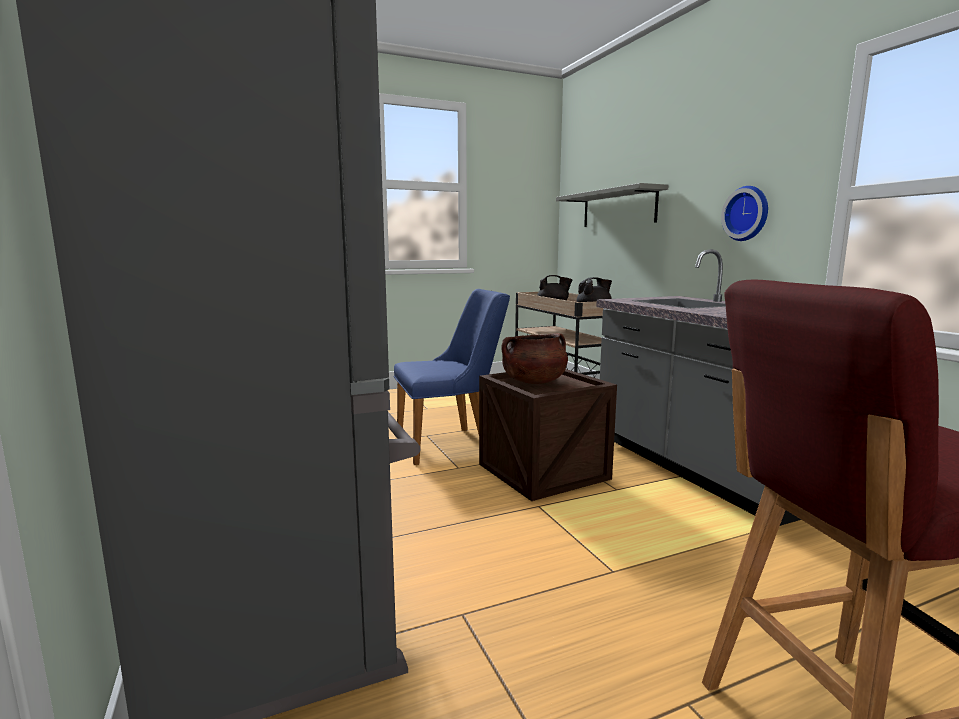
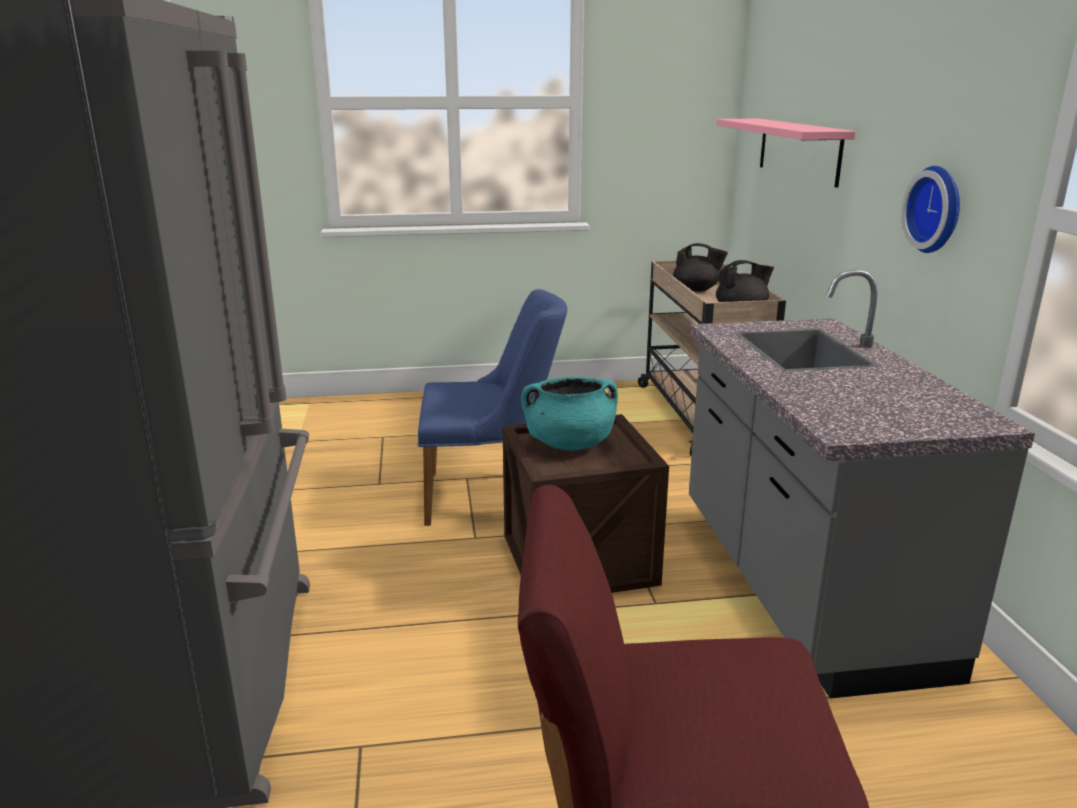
camera: 15 degrees right, 10 degrees up
brown cooking pot [501,333,568,384] -> turquoise cooking pot [521,377,618,450]
grey shelf [556,183,669,227] -> pink shelf [716,119,856,188]

